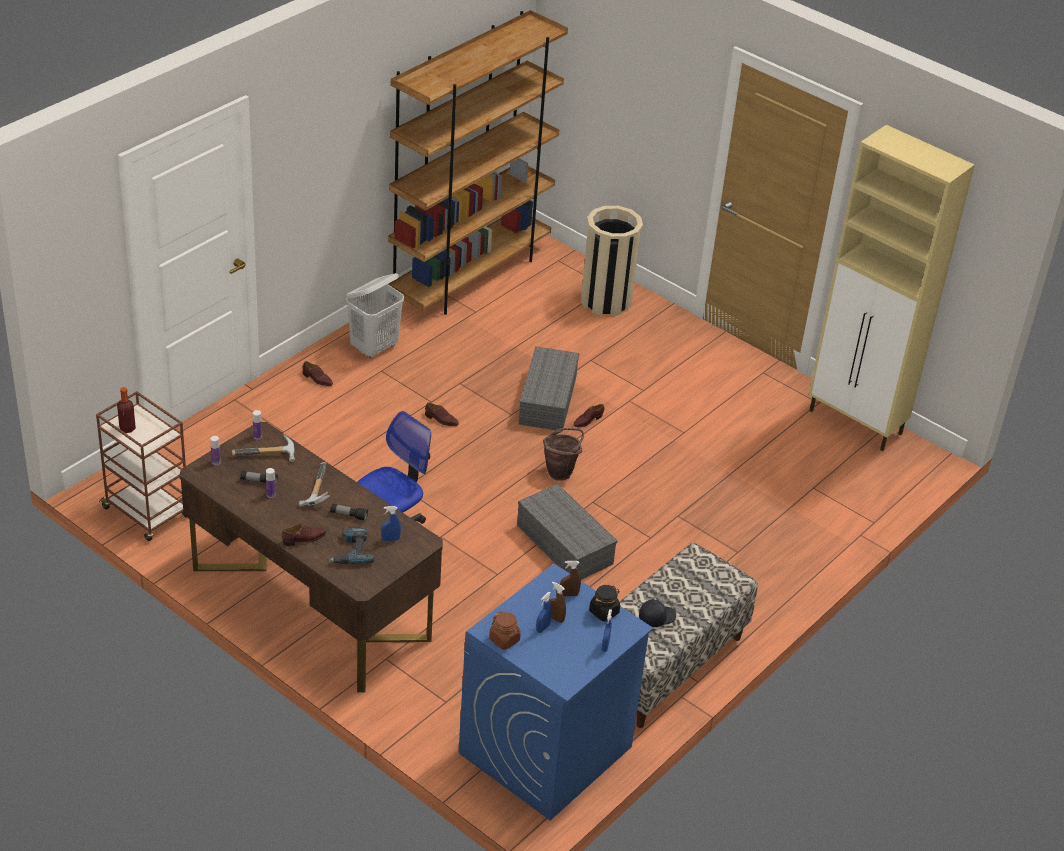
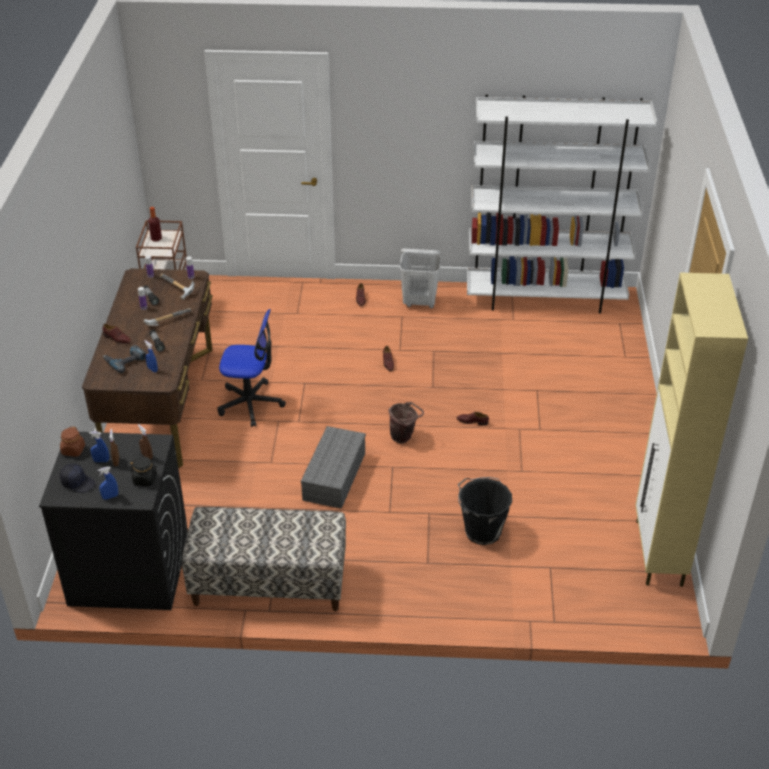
camera: 55 degrees right, 0 degrees up
brown bookcase [388,10,568,315] -> white bookcase [467,95,657,314]
blue washing machine [459,564,653,821] -> black washing machine [39,432,188,610]
grey storage box [519,346,579,432] -> none
beige trash can [581,206,643,317] -> none
black cap [639,600,676,627] -> black cap moved to [60,464,95,493]
none -> black bucket [458,477,512,545]

